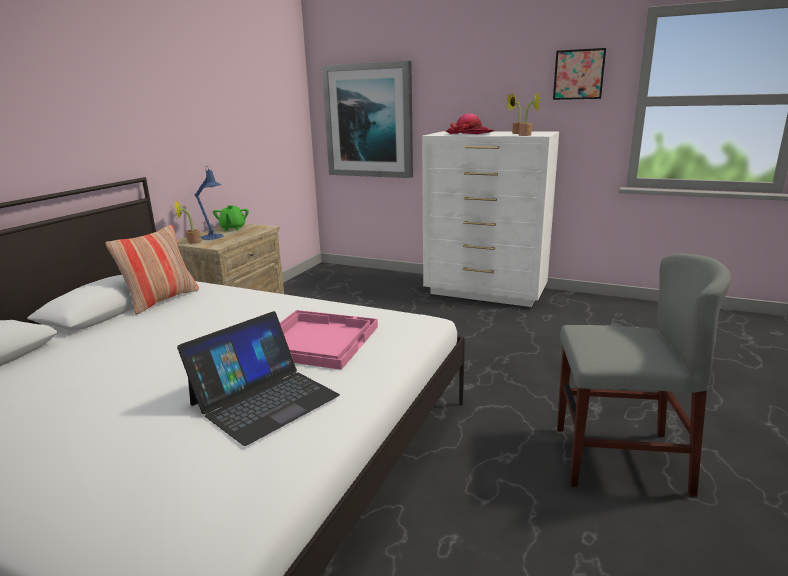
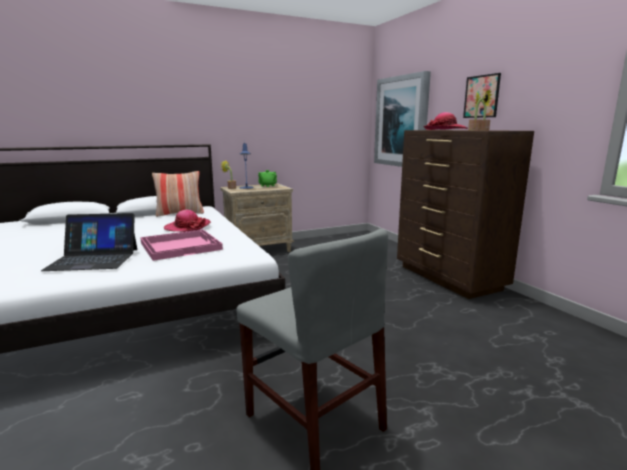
camera: 40 degrees right, 5 degrees down
white dresser [422,131,559,307] -> brown dresser [397,130,534,299]
picture [553,48,606,100] -> picture moved to [463,73,501,118]
none -> hat [164,210,211,232]

